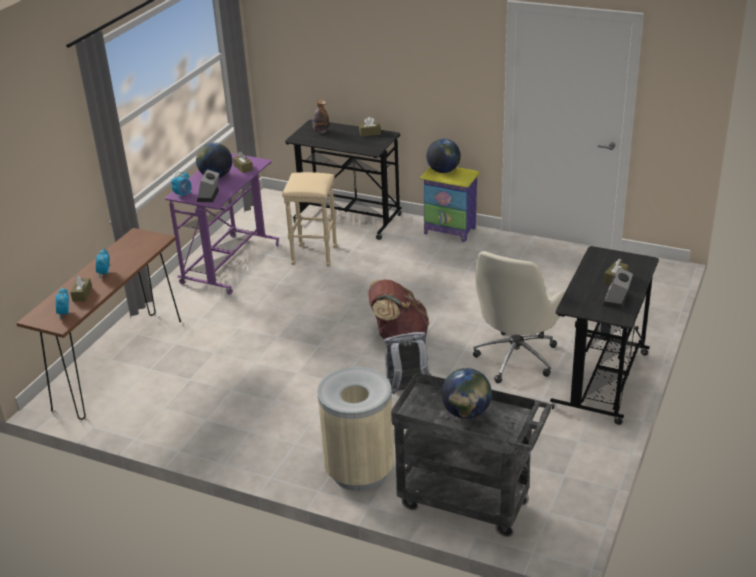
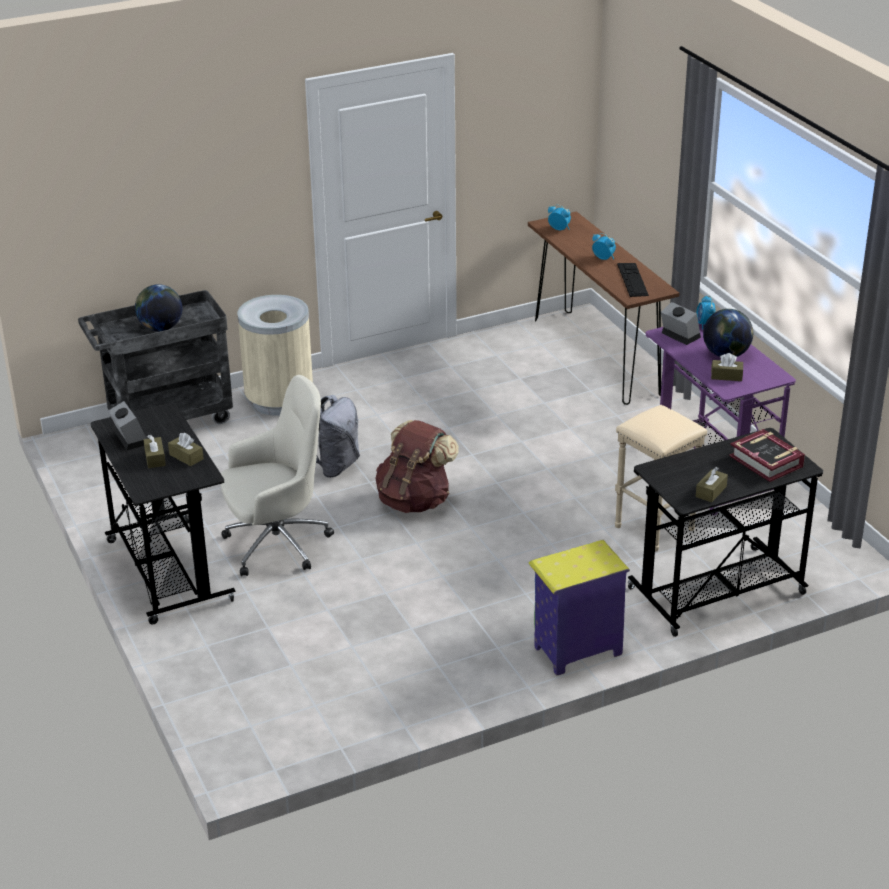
camera: 130 degrees right, 0 degrees up
brown tissue box [70,276,92,302] -> brown tissue box moved to [168,433,204,466]
bottle [312,100,329,133] -> book [729,429,805,482]
globe [426,139,461,173] -> none
beige office chair [473,251,565,383] -> beige office chair turned 90 degrees clockwise [220,375,334,576]
none -> keyboard [617,263,649,297]

